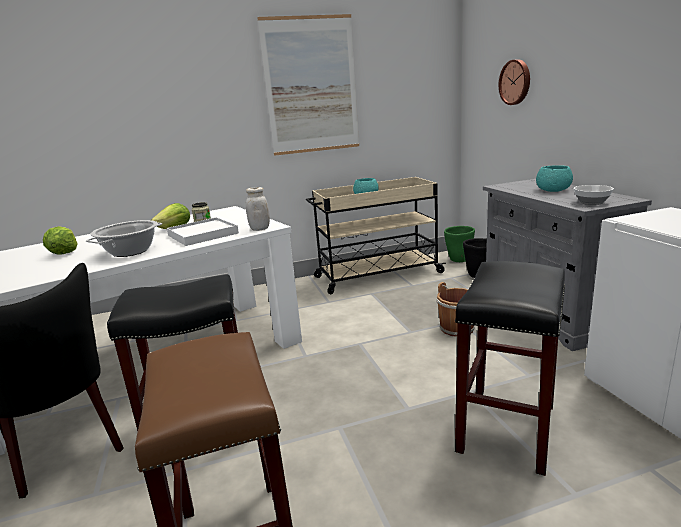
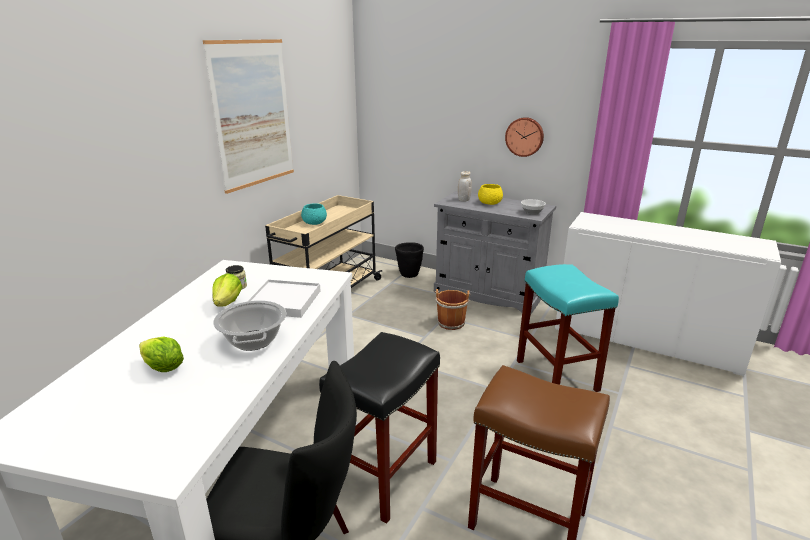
camera: 45 degrees left, 5 degrees up
white jar [246,187,270,231] -> white jar moved to [458,171,472,201]
green planter [444,226,475,262] -> none
black stool [455,261,565,476] -> turquoise stool [517,264,619,392]
wall clock [499,59,530,105] -> wall clock moved to [505,117,544,157]
turquoise bowl [536,165,573,192] -> yellow bowl [478,184,503,205]

